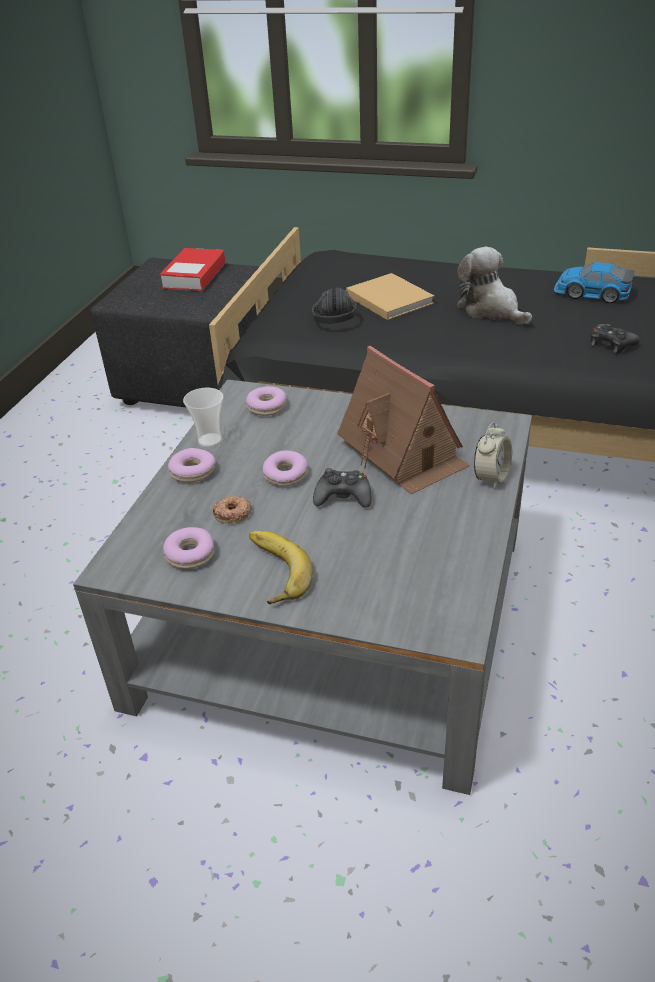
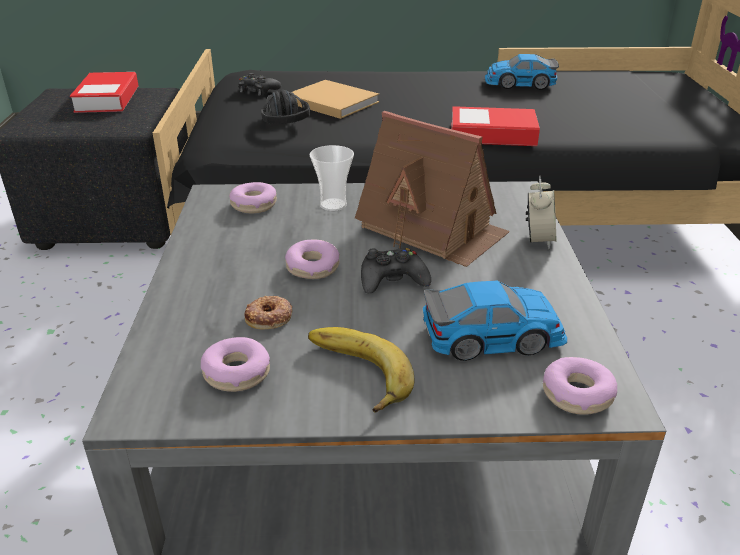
camera: 20 degrees left, 5 degrees down
donut [168,448,216,483] -> donut moved to [543,357,617,415]
cup [183,388,223,447] -> cup moved to [310,145,354,211]
plush toy [457,247,532,325] -> none
black game controller [591,324,640,353] -> black game controller moved to [239,73,281,96]
none -> toy car [423,281,567,361]
none -> book [451,106,540,146]

